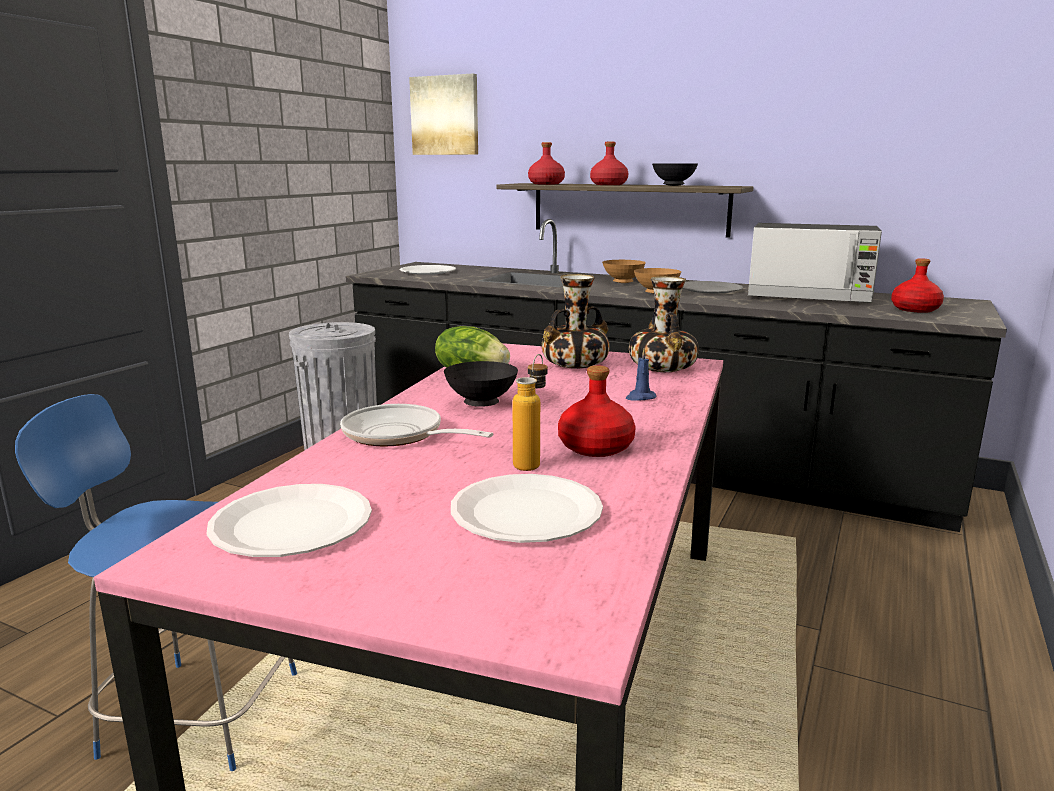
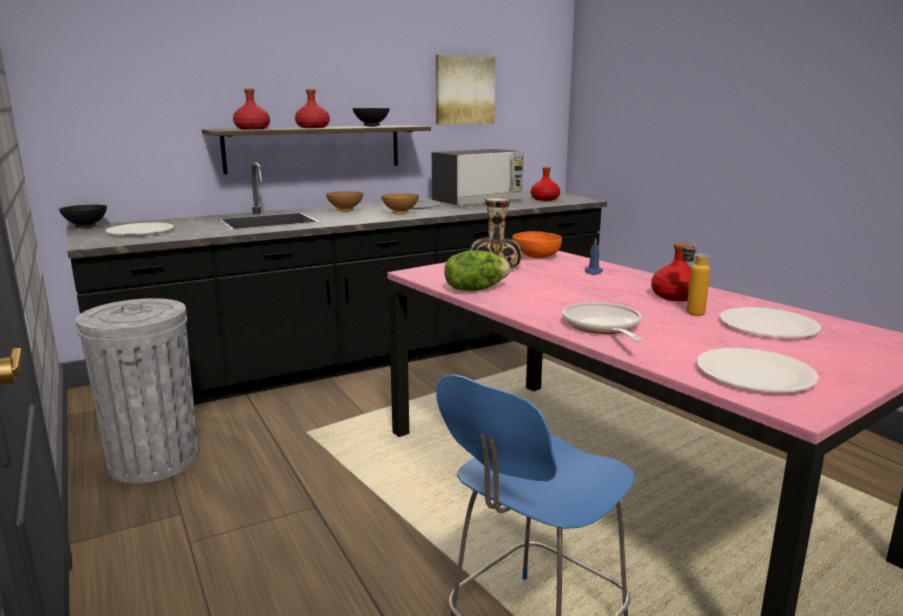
camera: 55 degrees left, 0 degrees up
frying pan [340,404,494,446] -> frying pan turned 105 degrees clockwise [563,302,643,342]
picture [409,73,478,155] -> picture moved to [436,55,495,124]
black bowl [444,361,518,407] -> black bowl moved to [59,205,107,229]
vase [629,276,699,372] -> orange bowl [512,231,562,258]

